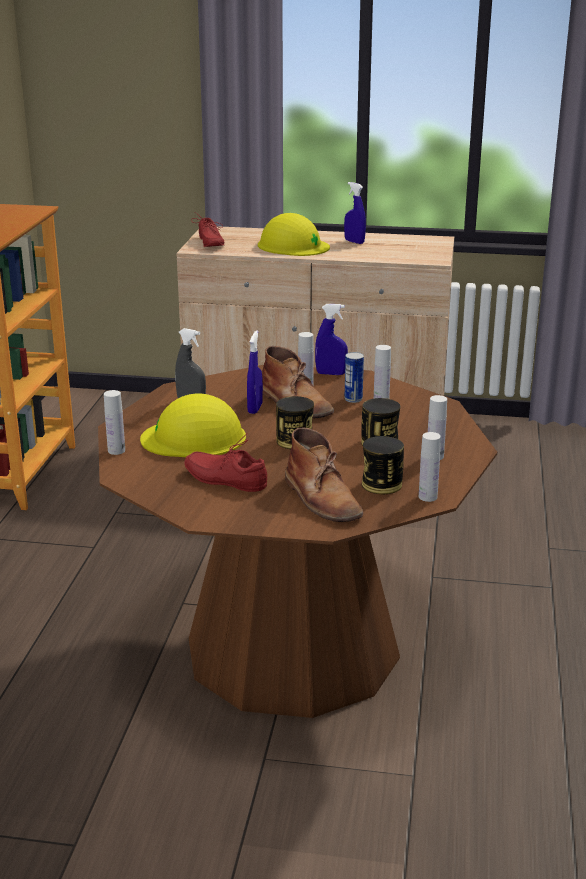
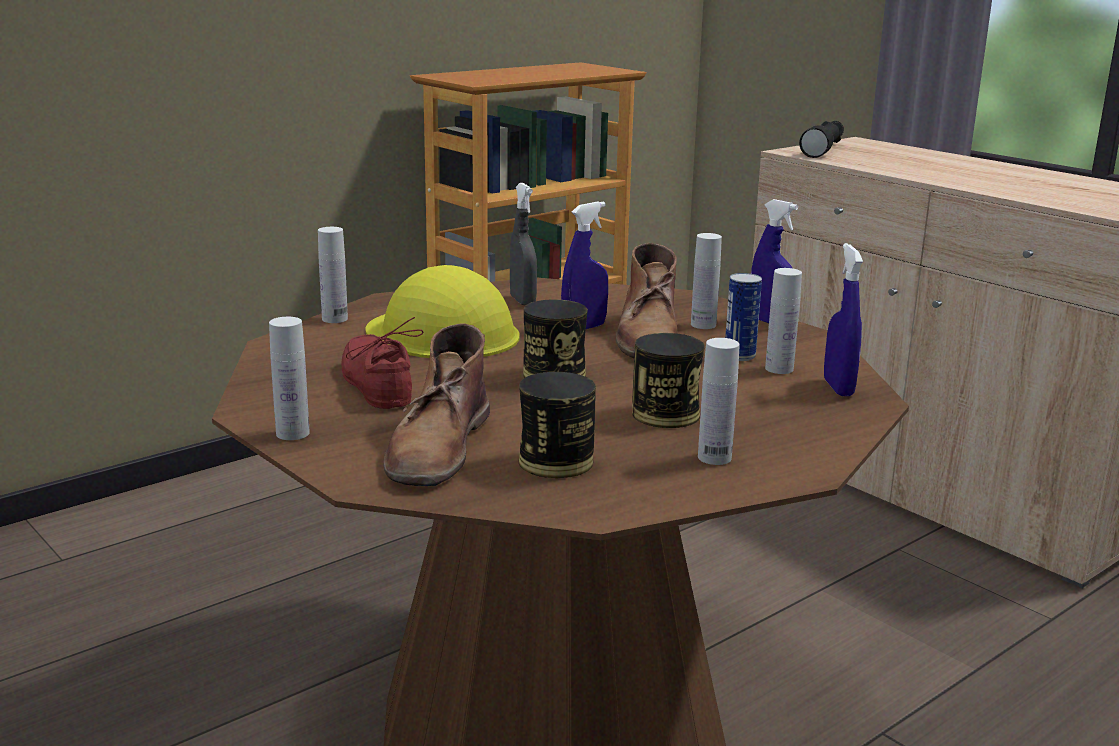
camera: 40 degrees right, 5 degrees down
red shoe [191,212,225,247] -> black flashlight [799,121,844,158]
yellow hard hat [258,213,330,256] -> none
blue spray bottle [344,182,366,244] -> blue spray bottle moved to [824,243,863,396]
white bottle [419,432,441,502] -> white bottle moved to [269,317,310,440]

